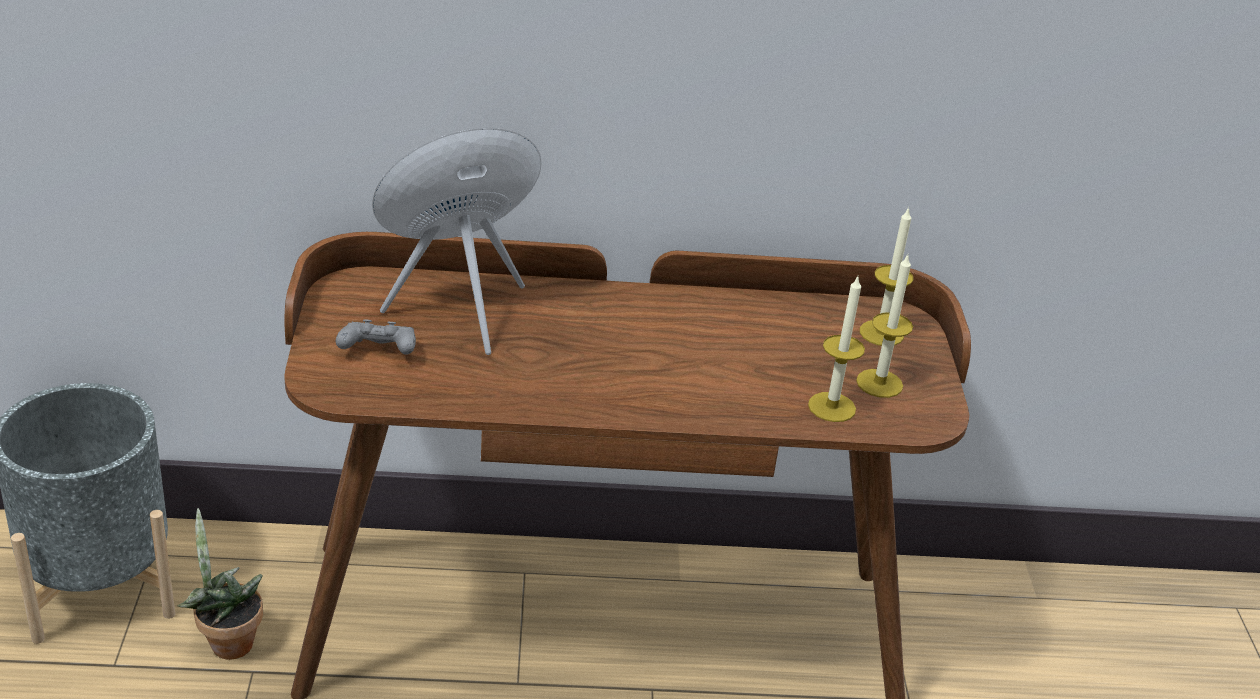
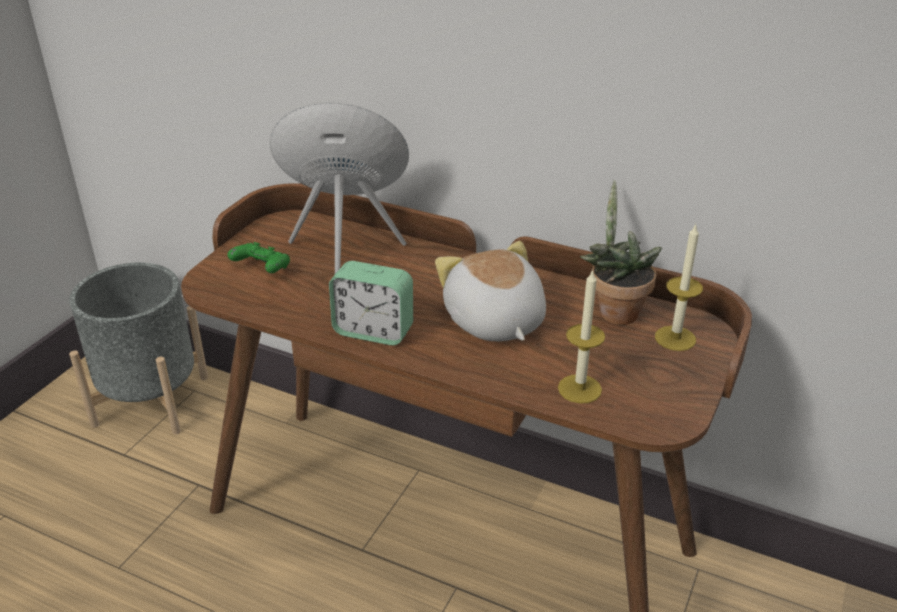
camera: 30 degrees right, 0 degrees up
potted plant [177,508,263,660] -> potted plant moved to [580,180,662,325]
grey game controller [336,319,416,355] -> green game controller [227,242,290,273]
candle [856,255,913,398] -> none
none -> alarm clock [329,261,413,345]
none -> plush toy [435,241,546,341]

